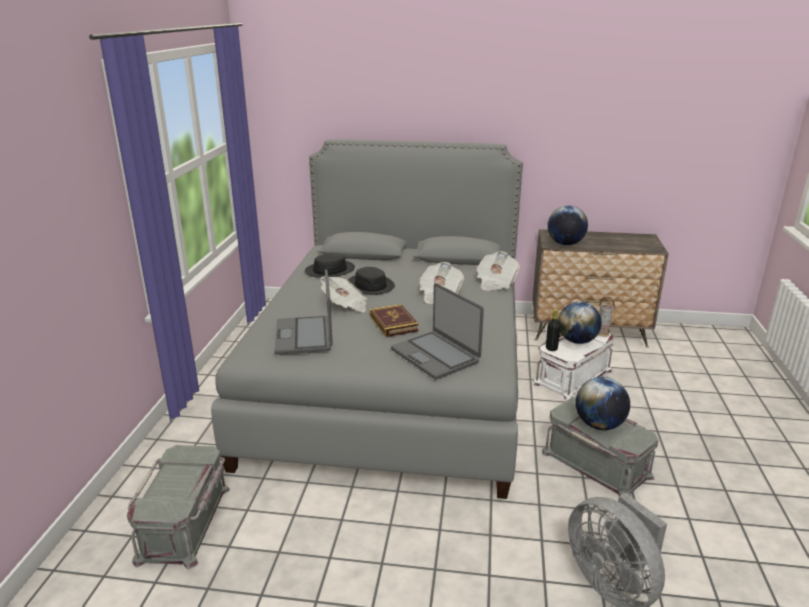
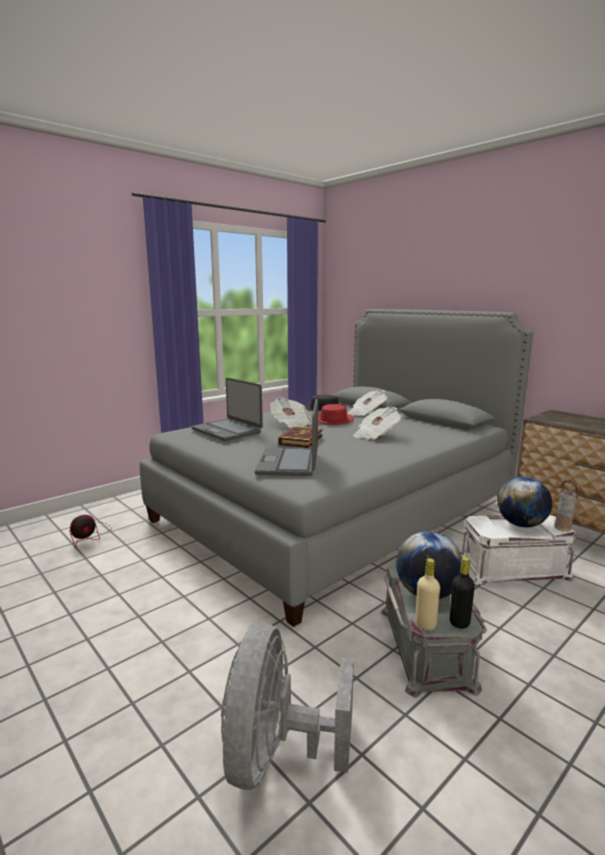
camera: 40 degrees right, 10 degrees down
grey storage box [127,445,230,569] -> fan [69,515,112,548]
laptop [274,269,333,355] -> laptop turned 75 degrees counterclockwise [192,378,263,441]
black hat [348,267,395,295] -> red hat [318,404,354,425]
newspaper [476,251,520,291] -> newspaper moved to [347,390,387,416]
black bottle [546,309,561,351] -> black bottle moved to [450,557,475,629]
globe [548,206,588,245] -> none
none -> beige bottle [415,558,440,631]

